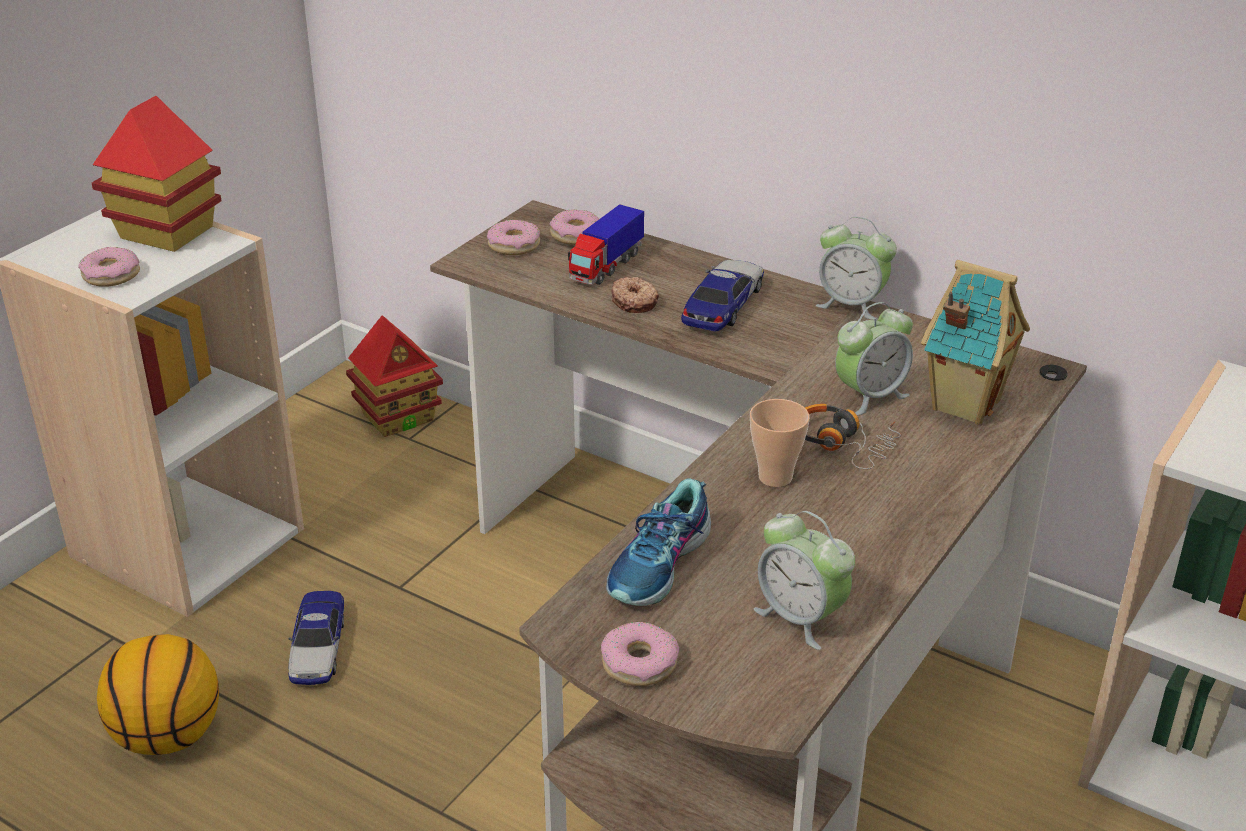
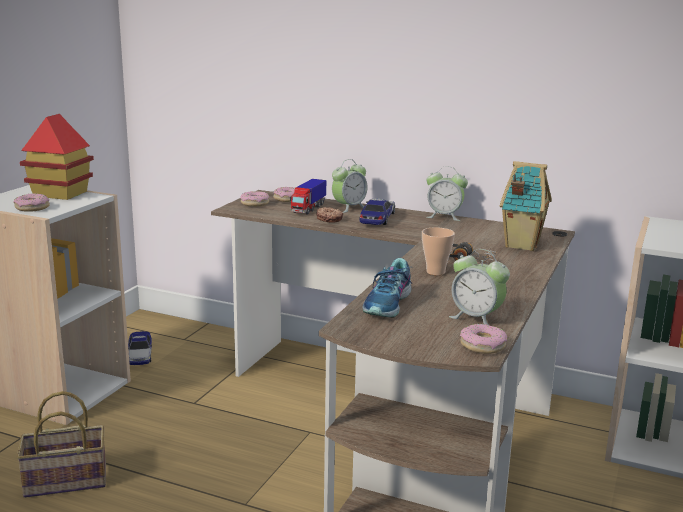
camera: 10 degrees left, 15 degrees down
basketball [97,634,219,755] -> basket [17,391,106,498]
toy car [288,591,344,685] -> toy car moved to [128,331,152,365]
toy house [346,315,443,437] -> none
donut [601,622,679,686] -> donut moved to [460,324,507,354]
alarm clock [835,302,913,416] -> alarm clock moved to [332,159,367,213]

